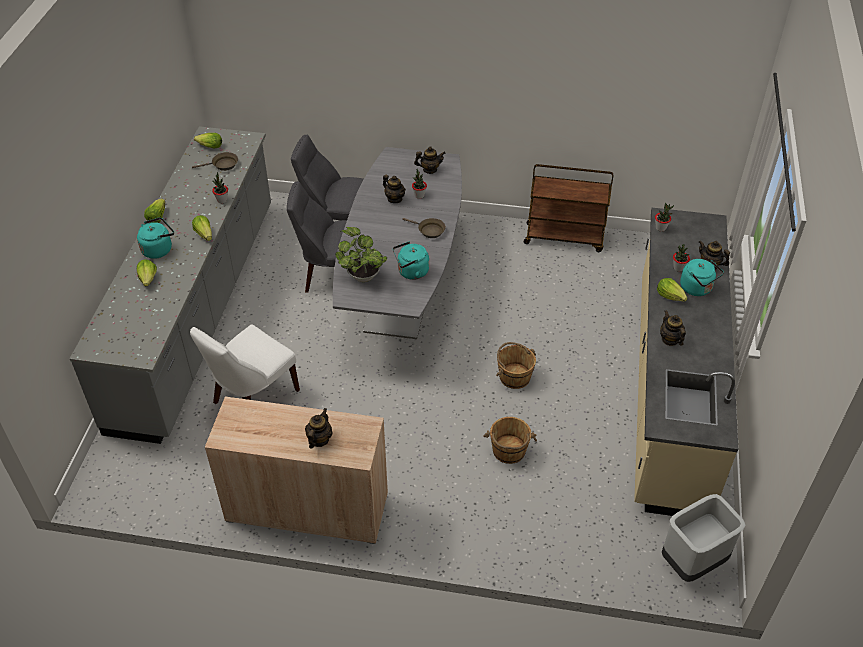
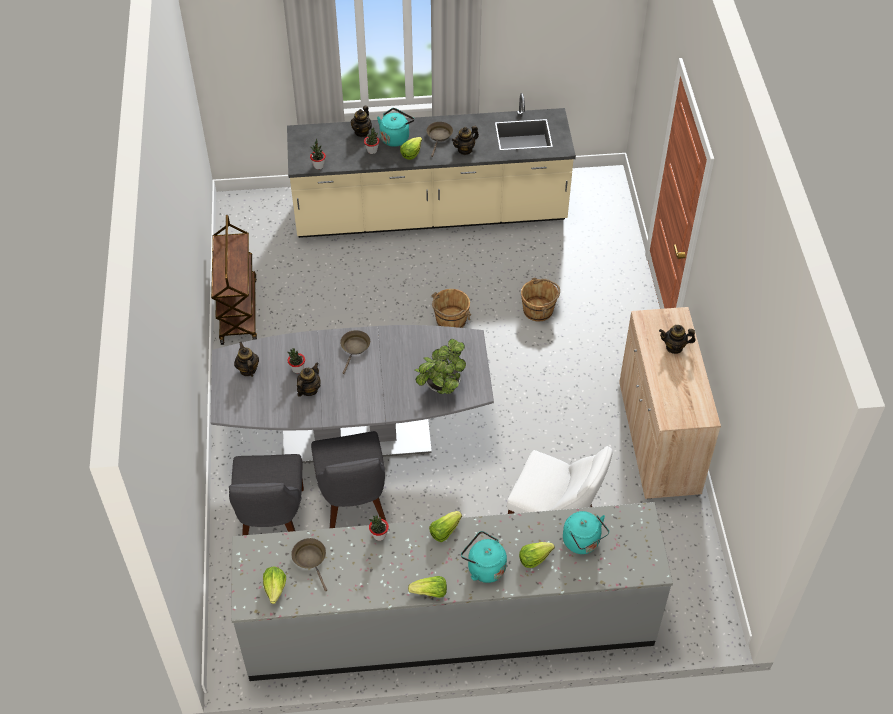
camera: 105 degrees left, 5 degrees up
turquoise kettle [393,242,429,280] -> turquoise kettle moved to [563,511,609,554]
grey trash can [662,494,746,582] -> none
none -> brown frying pan [426,122,453,157]

